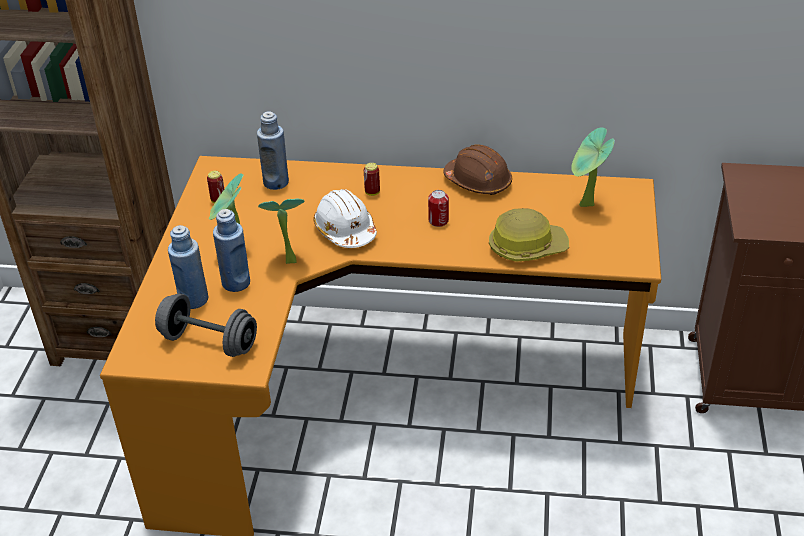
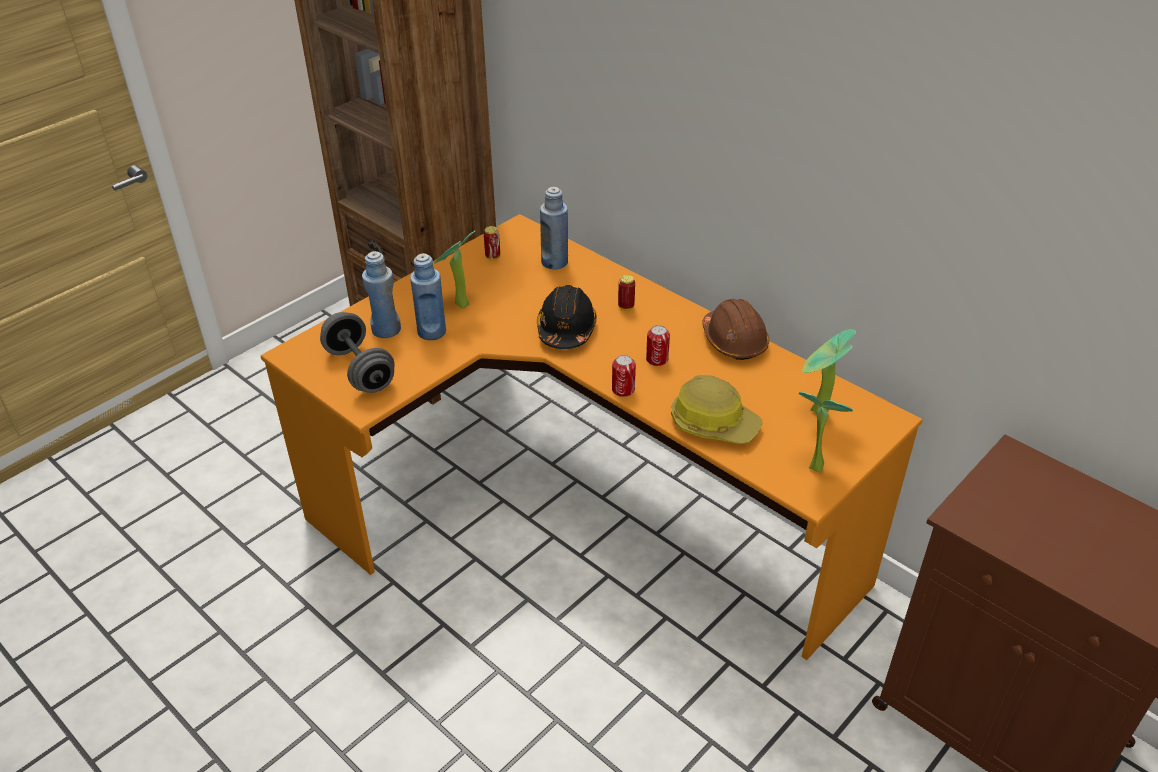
camera: 35 degrees right, 0 degrees up
potted plant [258,198,304,264] -> potted plant moved to [799,392,853,472]
white hard hat [313,189,377,248] -> black hard hat [537,285,597,349]
none -> can [612,355,636,397]

